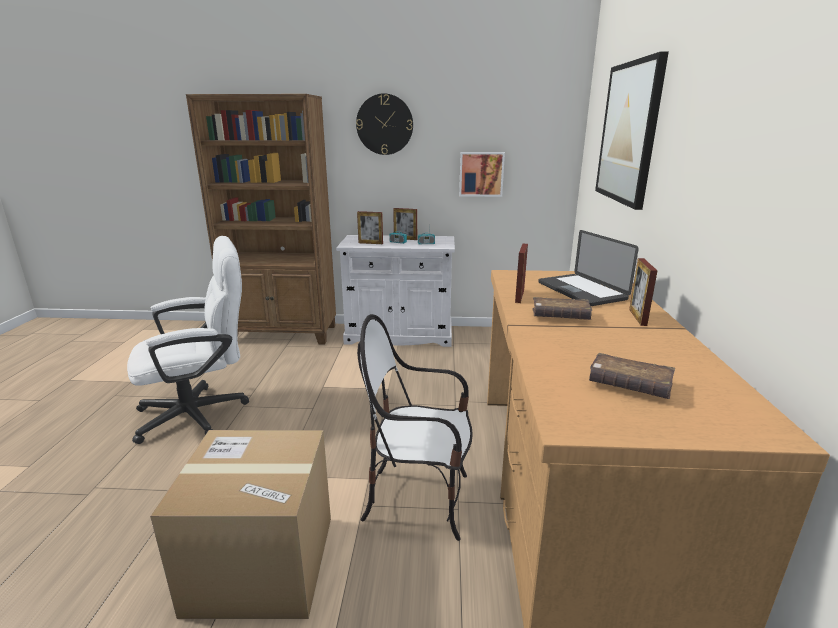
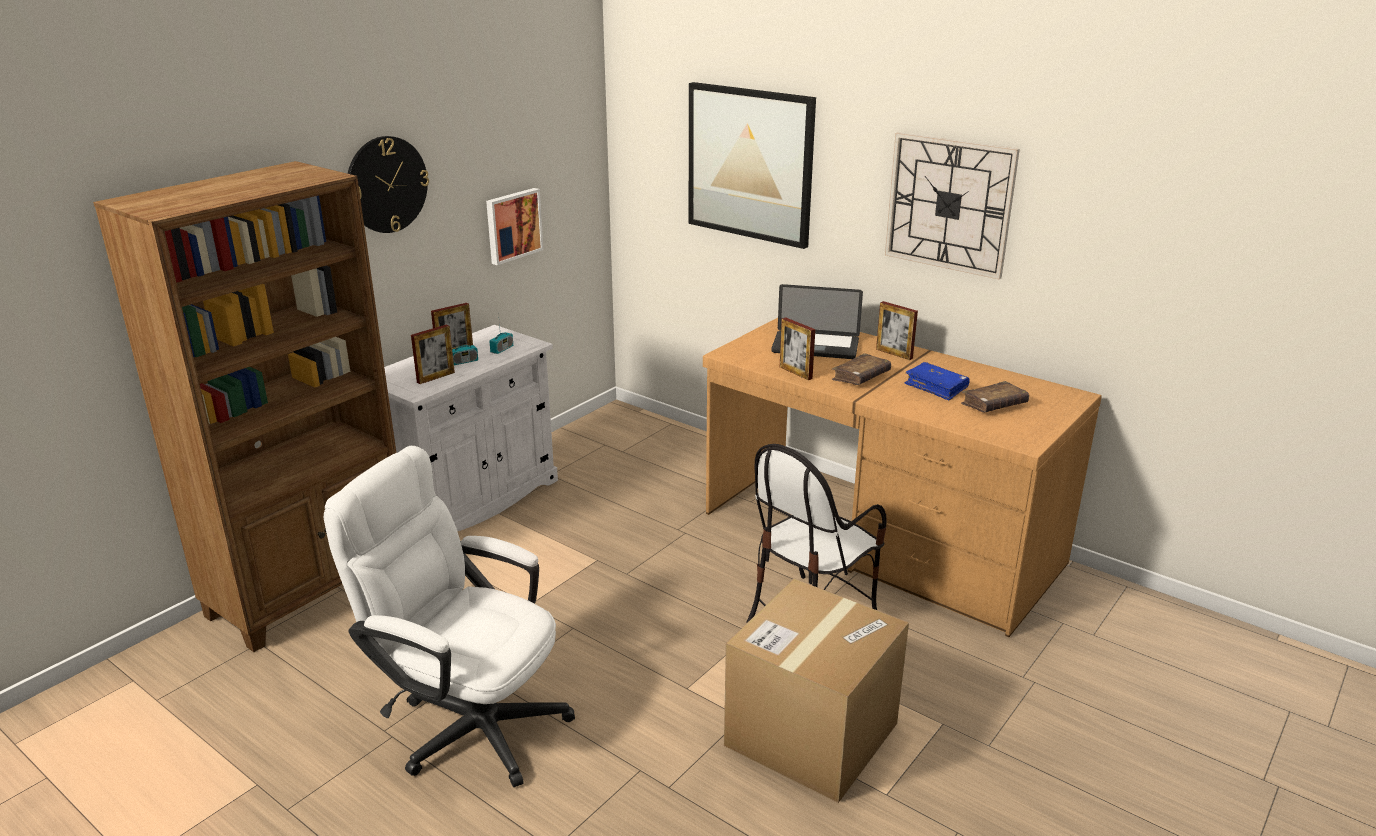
camera: 55 degrees left, 5 degrees up
white office chair [127,236,249,444] -> white office chair turned 75 degrees counterclockwise [324,446,575,787]
none -> wall clock [885,132,1020,279]
none -> blue book [904,362,970,400]

